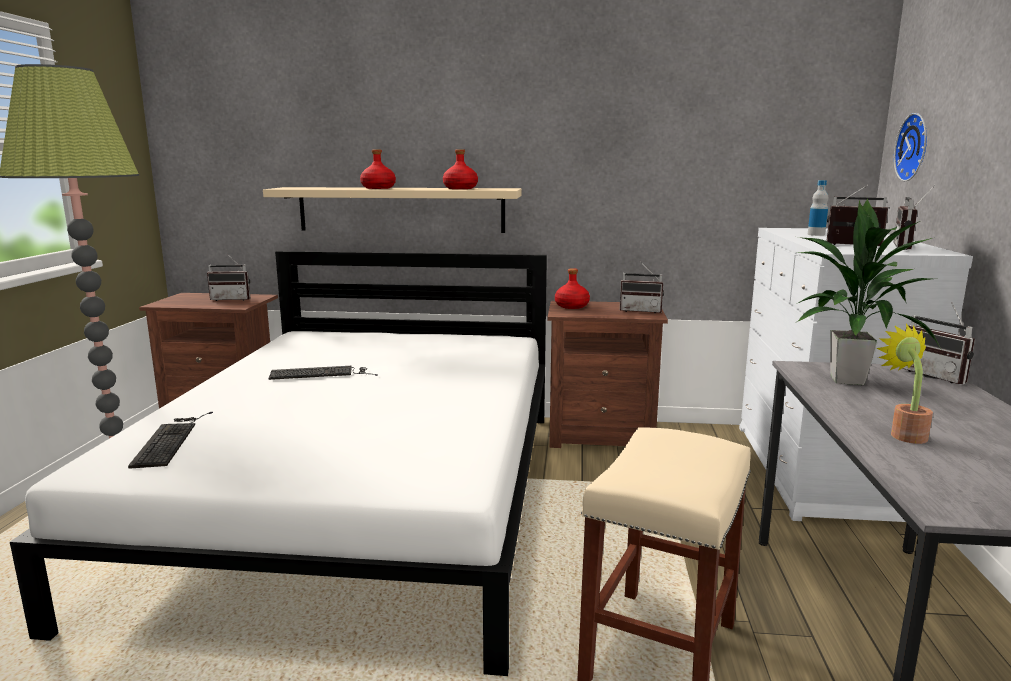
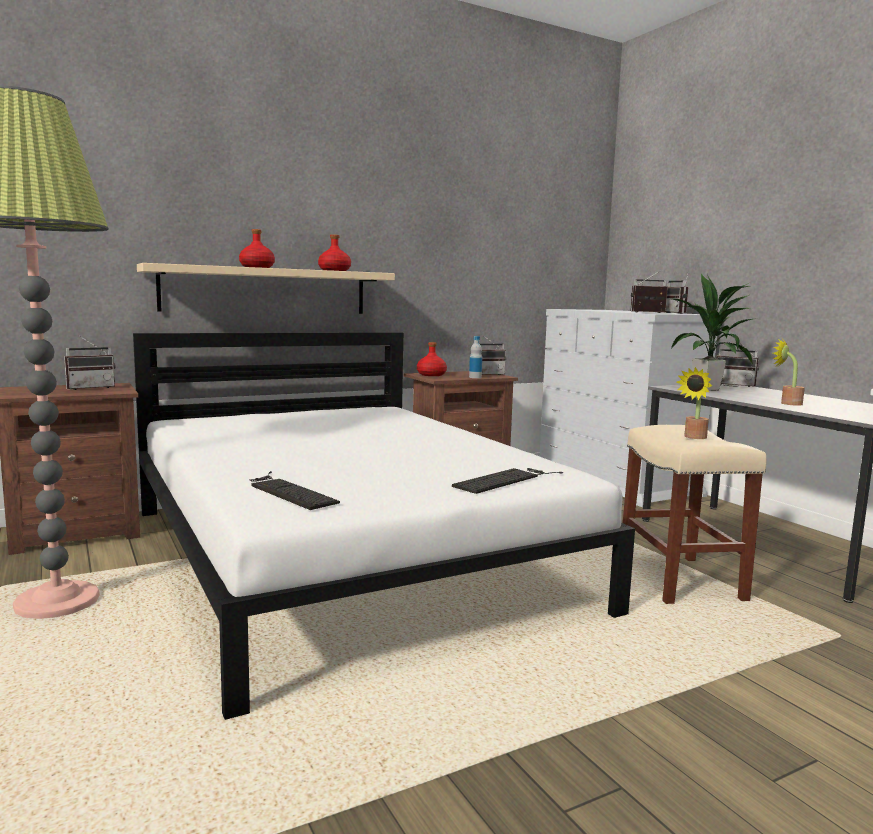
camera: 35 degrees left, 5 degrees down
keyboard [269,366,378,380] -> keyboard moved to [452,468,563,494]
bottle [807,180,828,236] -> bottle moved to [469,336,482,378]
wall clock [894,113,927,181] -> none
none -> potted plant [676,367,712,439]

